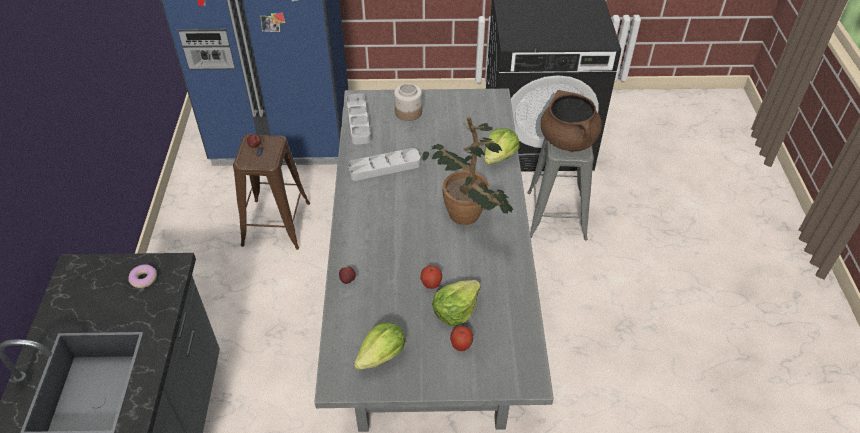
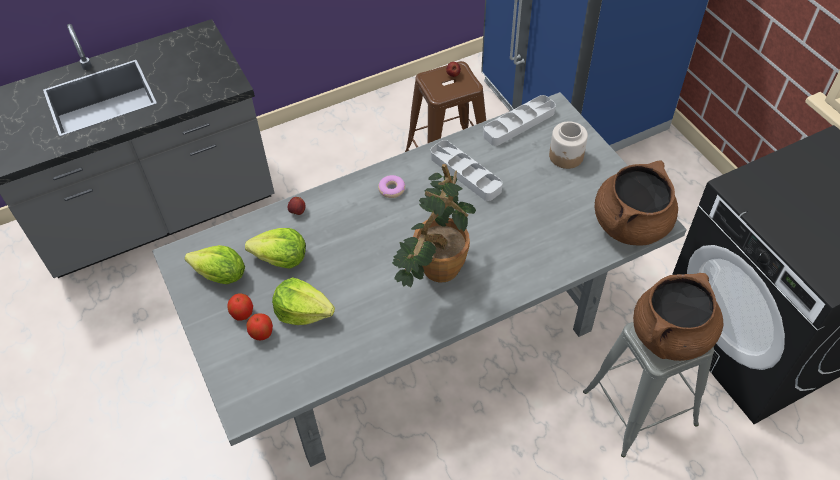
camera: 65 degrees right, 5 degrees up
donut [128,264,157,288] -> donut moved to [378,175,405,198]
apple [420,265,442,289] -> apple moved to [227,294,253,321]
lettuce [484,128,520,164] -> lettuce moved to [245,228,306,269]
none -> brown cooking pot [594,160,678,246]

